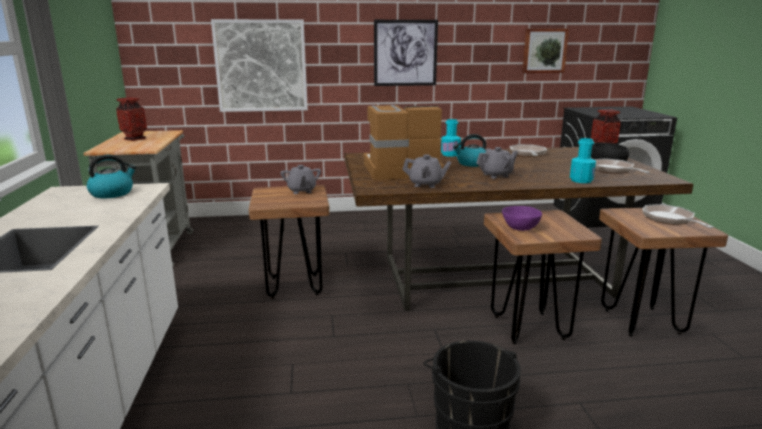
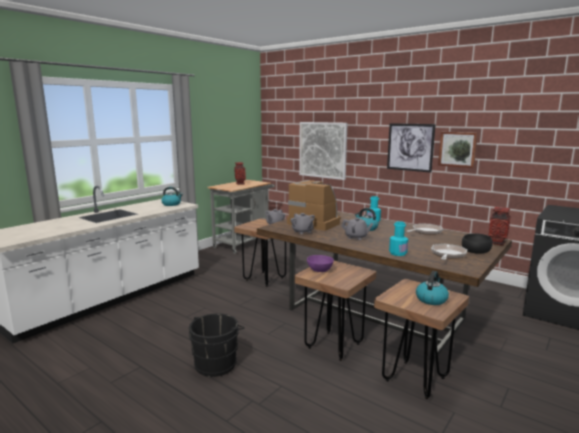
camera: 45 degrees right, 5 degrees down
picture [522,29,569,73] -> picture moved to [438,132,478,168]
frying pan [643,204,714,228] -> kettle [416,271,449,305]

